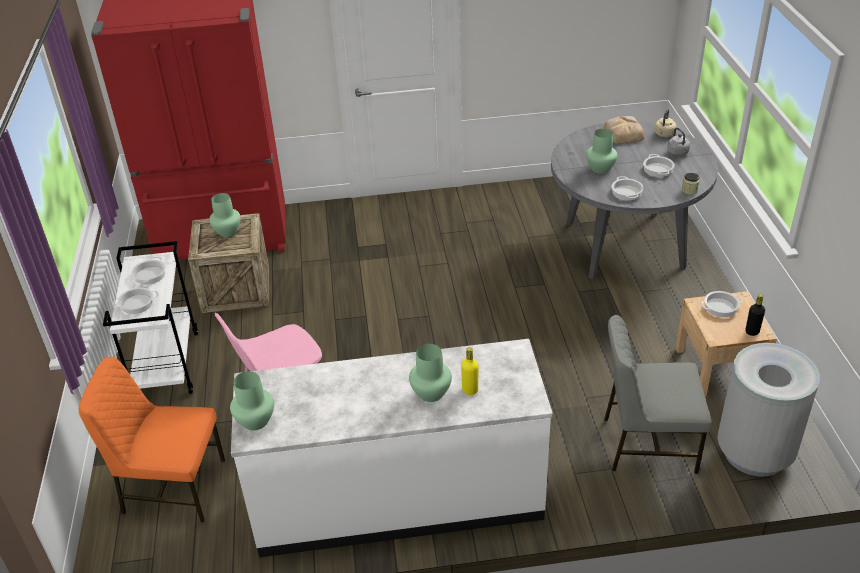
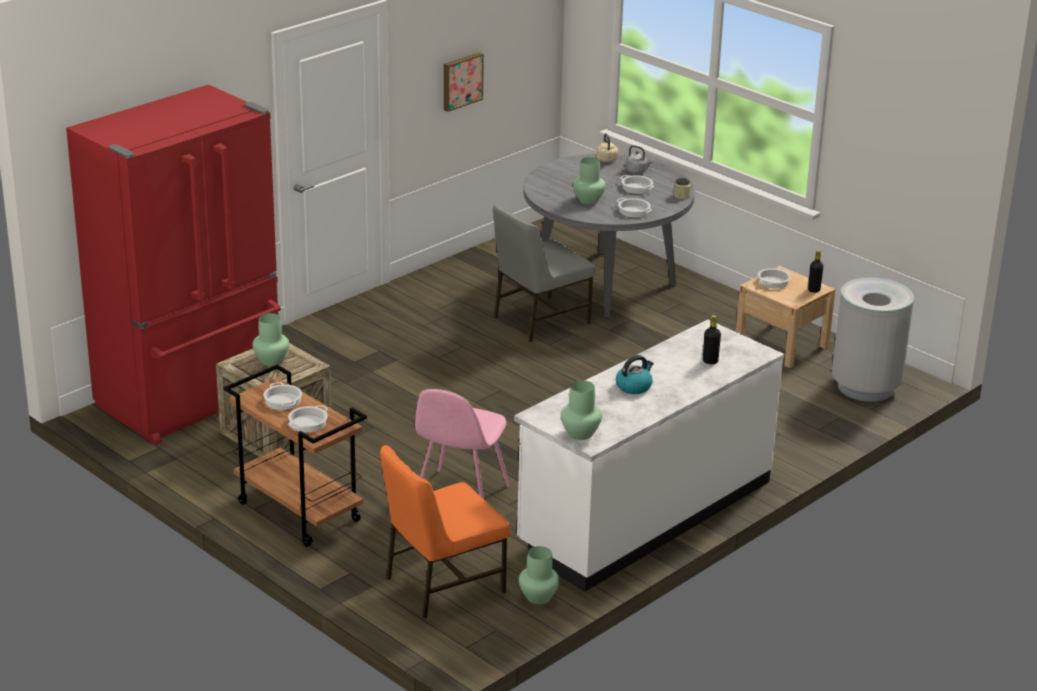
camera: 40 degrees left, 10 degrees down
white cart [103,241,198,394] -> brown cart [224,365,367,547]
green vase [409,344,452,402] -> green vase moved to [519,546,560,604]
yellow bottle [461,347,478,395] -> black bottle [703,315,721,364]
bread [603,116,645,144] -> none
grey chair [604,315,712,474] -> grey chair moved to [493,204,596,342]
none -> picture [444,52,484,112]
none -> kettle [616,355,654,394]

